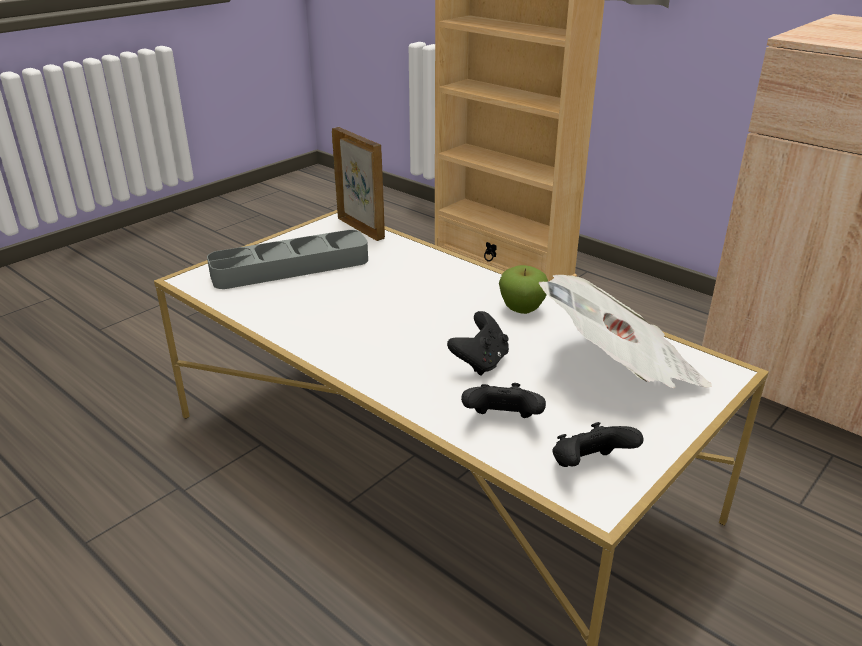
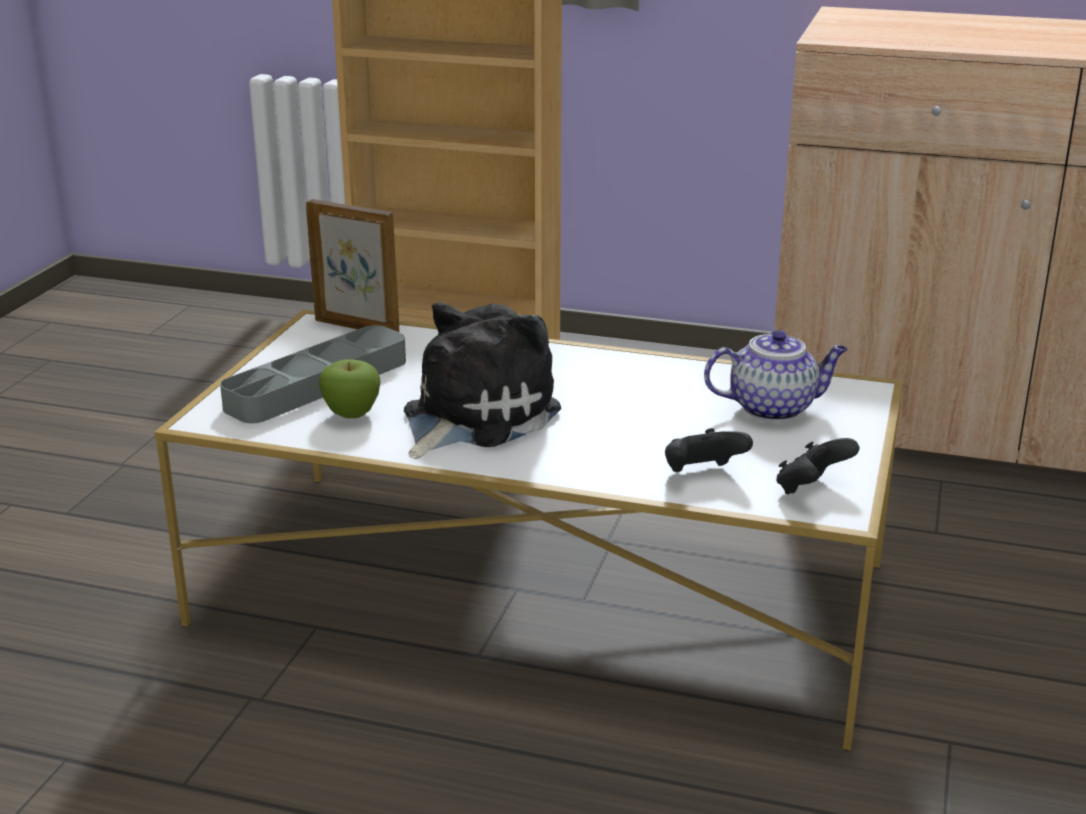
camera: 25 degrees left, 5 degrees down
black game controller [447,311,509,376] -> none
apple [499,265,548,314] -> apple moved to [318,359,381,418]
newspaper [539,275,712,388] -> teapot [704,329,848,421]
none -> plush toy [404,303,561,459]

